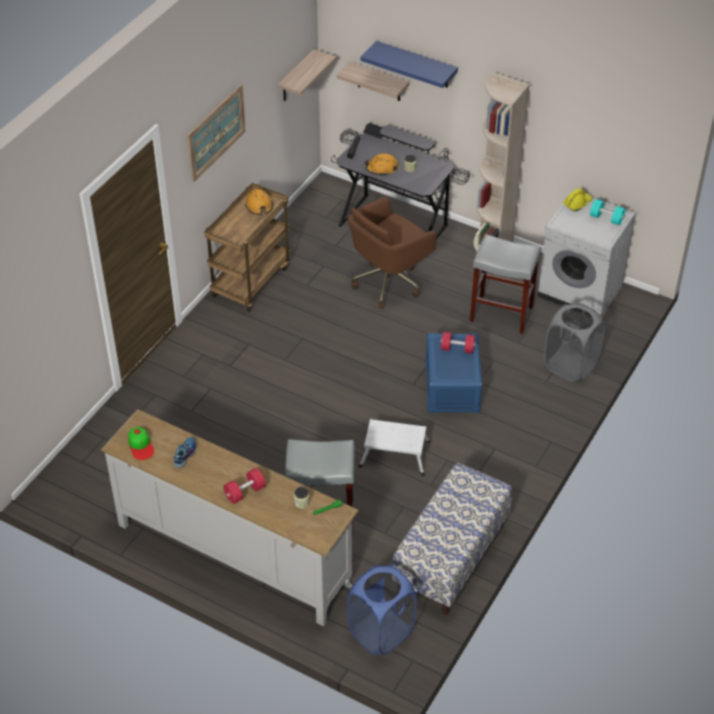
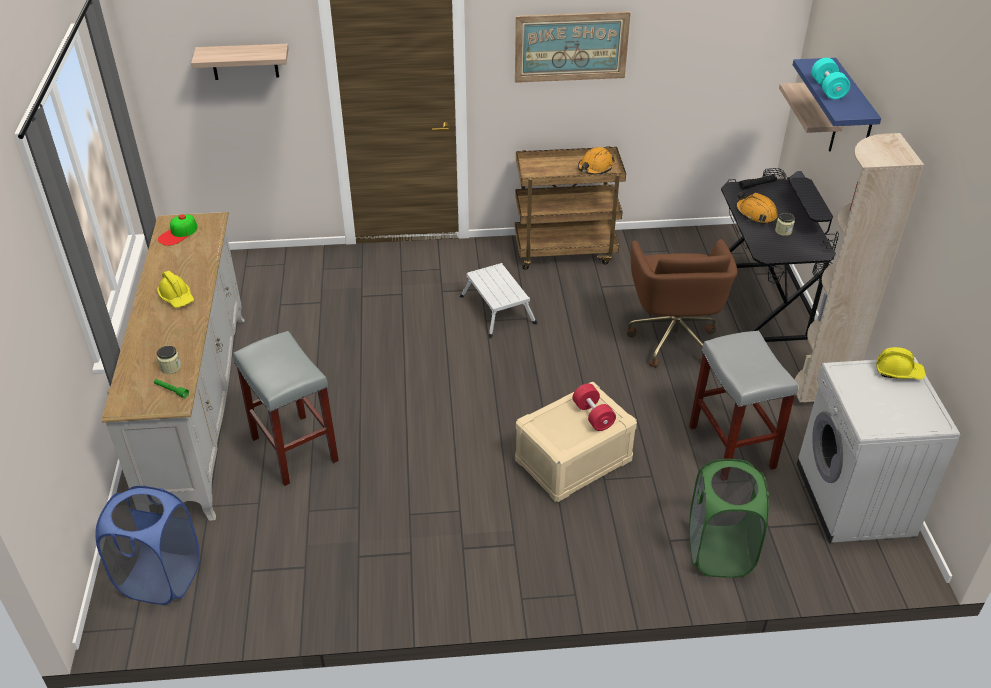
camera: 55 degrees right, 5 degrees down
shoe [174,437,197,468] -> none
red dumbbell [223,468,266,504] -> none
shelf [278,49,336,101] -> shelf moved to [191,44,289,80]
brown office chair [347,197,436,309] -> brown office chair turned 105 degrees counterclockwise [627,239,737,368]
white step ladder [358,419,431,476] -> white step ladder moved to [459,263,537,339]
bench [392,463,512,615] -> none
blue storage box [425,333,483,413] -> beige storage box [515,382,637,502]
grey laundry basket [544,303,605,382] -> green laundry basket [689,459,769,578]
turquoise dumbbell [590,199,626,225] -> turquoise dumbbell moved to [811,58,850,100]
none -> yellow hard hat [157,270,194,308]

